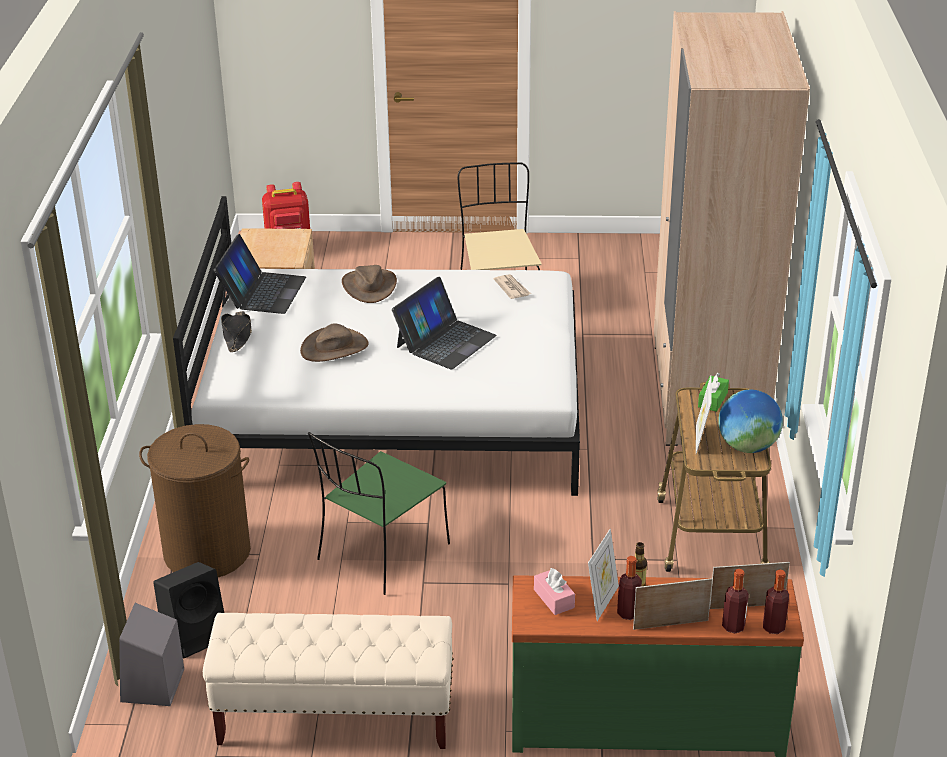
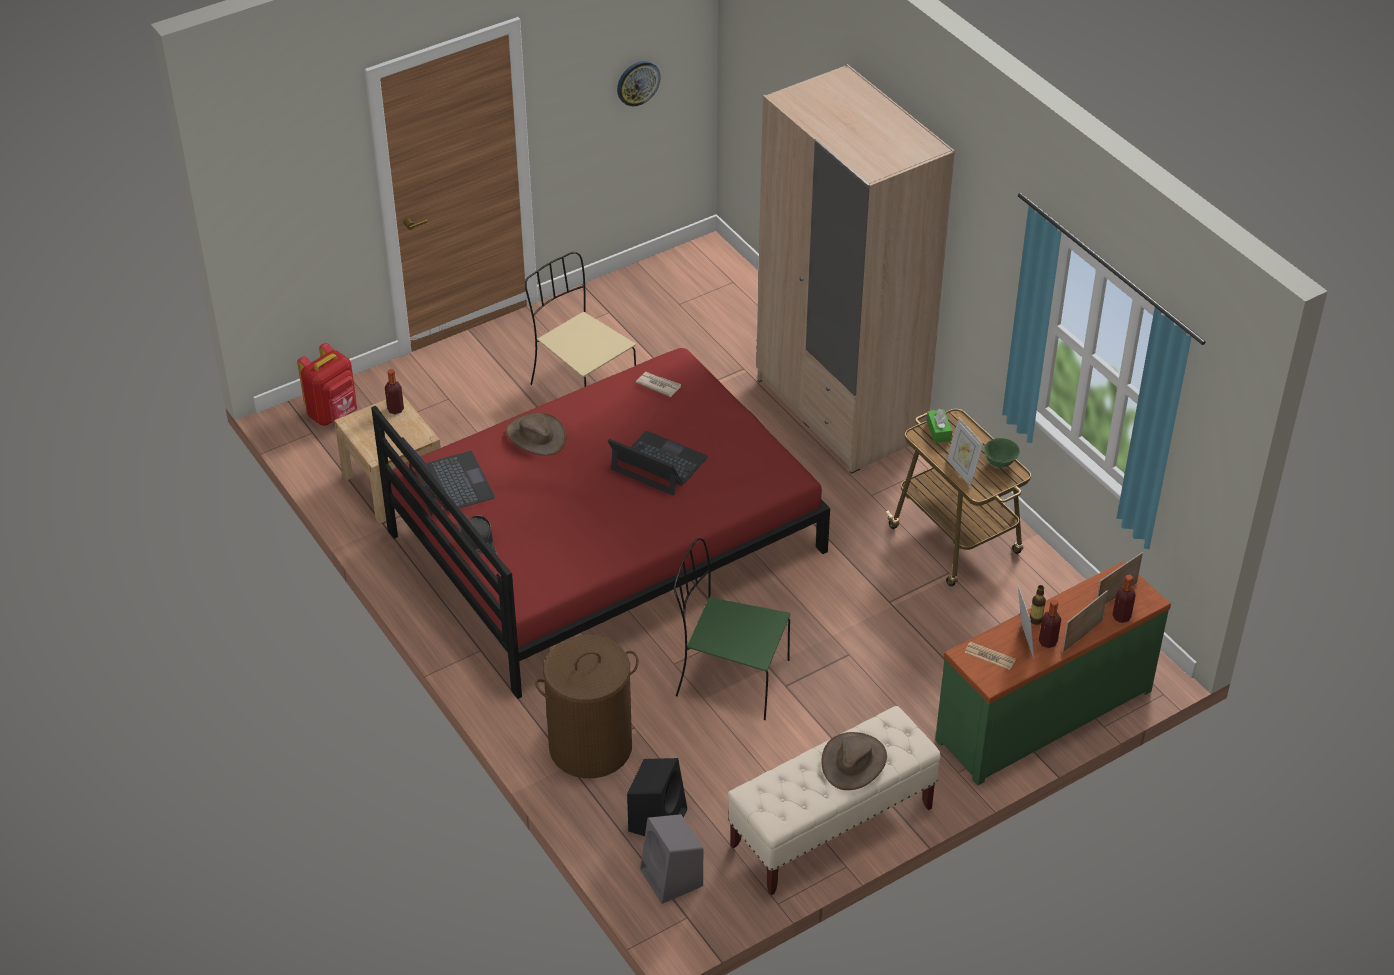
camera: 35 degrees left, 10 degrees up
white bed [173,196,580,496] -> red bed [371,348,830,699]
brown hat [300,323,368,362] -> brown hat moved to [822,732,887,790]
green chair [308,432,450,595] -> green chair turned 105 degrees clockwise [674,538,790,720]
laptop [392,277,497,370] -> laptop turned 60 degrees counterclockwise [608,431,708,496]
pink tissue box [534,568,575,615] -> newspaper [964,642,1016,670]
globe [718,390,783,453] -> green bowl [984,438,1020,468]
bottle [763,570,789,634] -> bottle moved to [385,369,404,415]
none -> wall clock [617,61,661,106]

